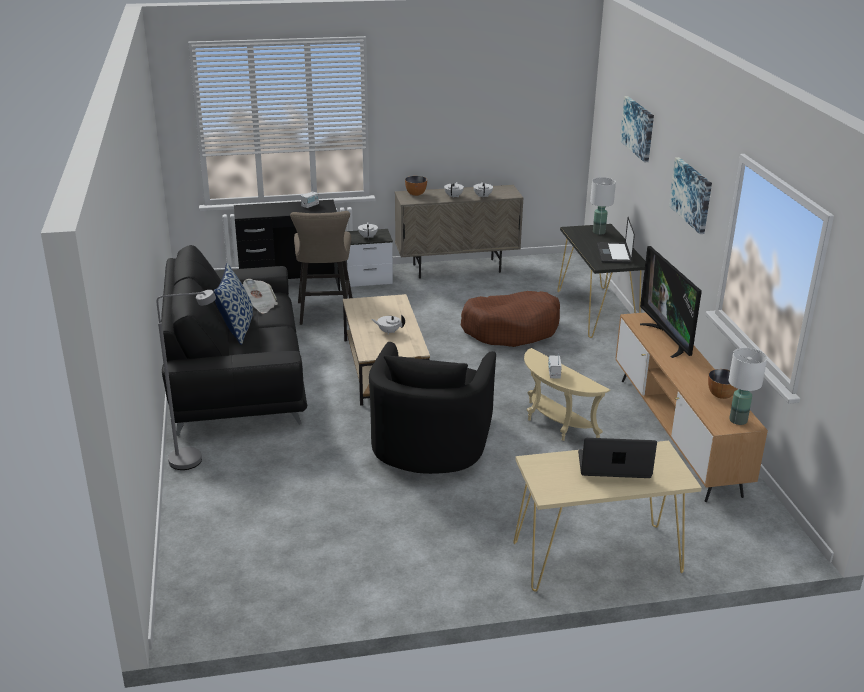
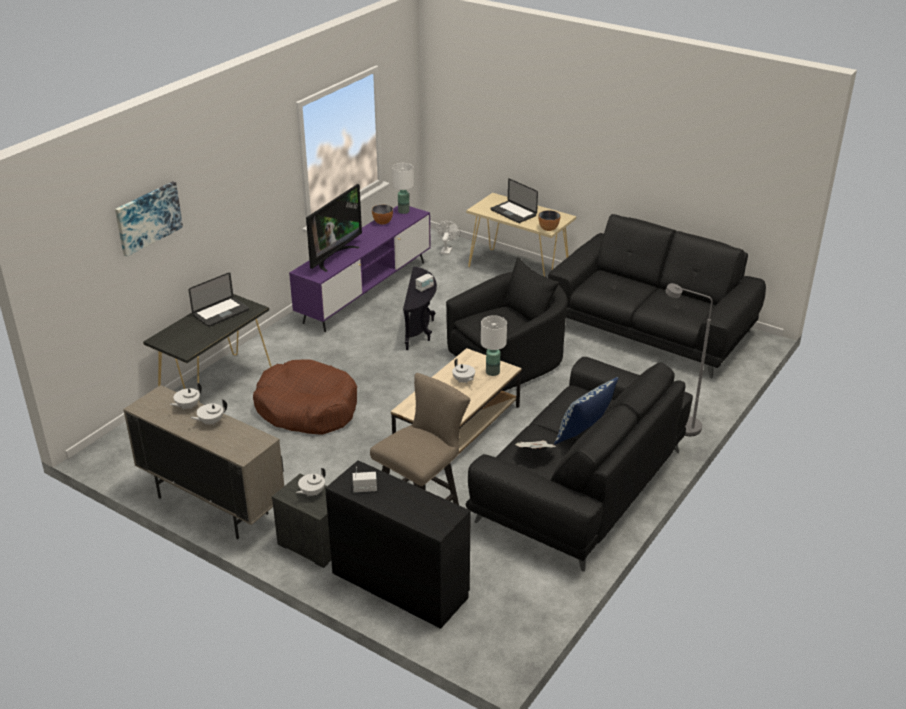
camera: 135 degrees left, 5 degrees up
bowl [405,176,427,196] -> bowl moved to [538,210,560,231]
beige side table [524,348,610,441] -> black side table [403,267,437,350]
white table lamp [590,177,616,235] -> white table lamp moved to [481,315,507,376]
brown tv stand [615,312,768,502] -> purple tv stand [289,206,431,332]
picture [669,157,712,234] -> none
none -> white fan [435,220,460,255]
none -> black sofa [548,214,766,378]

